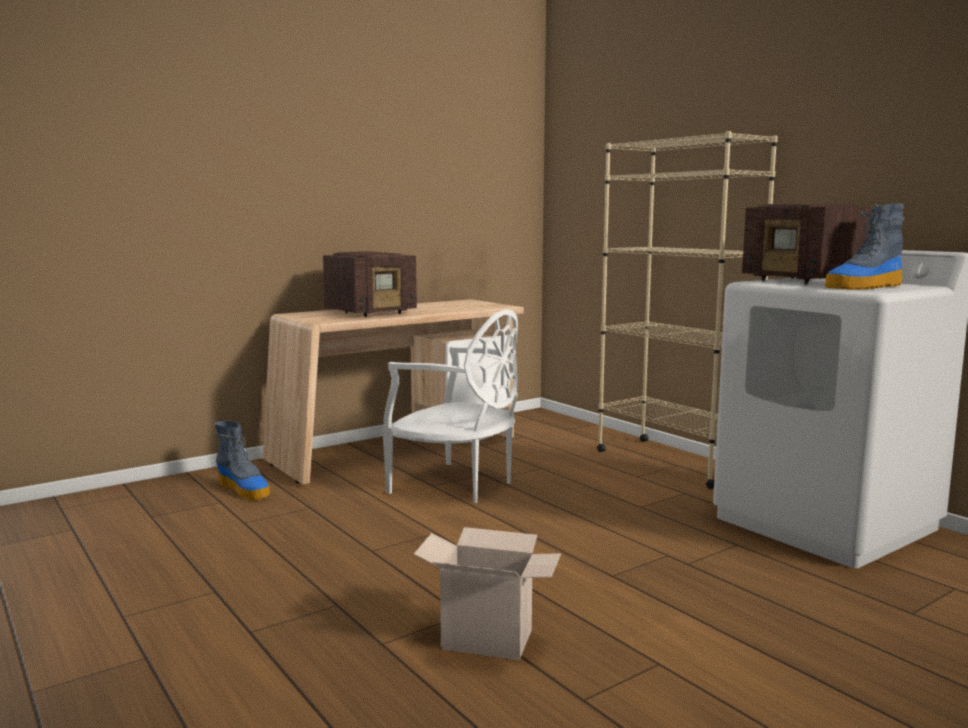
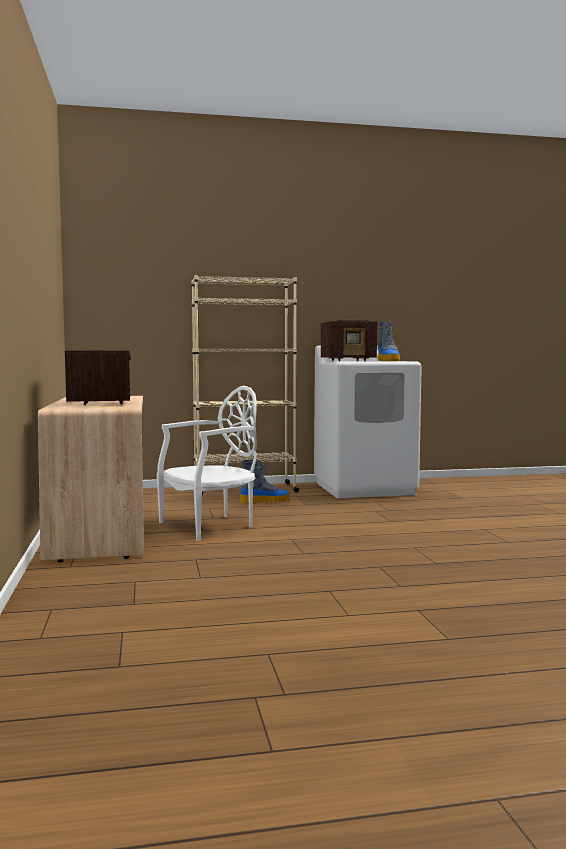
camera: 65 degrees left, 5 degrees down
boot [214,420,270,501] -> boot moved to [240,459,290,504]
cardboard box [414,527,561,660] -> none

